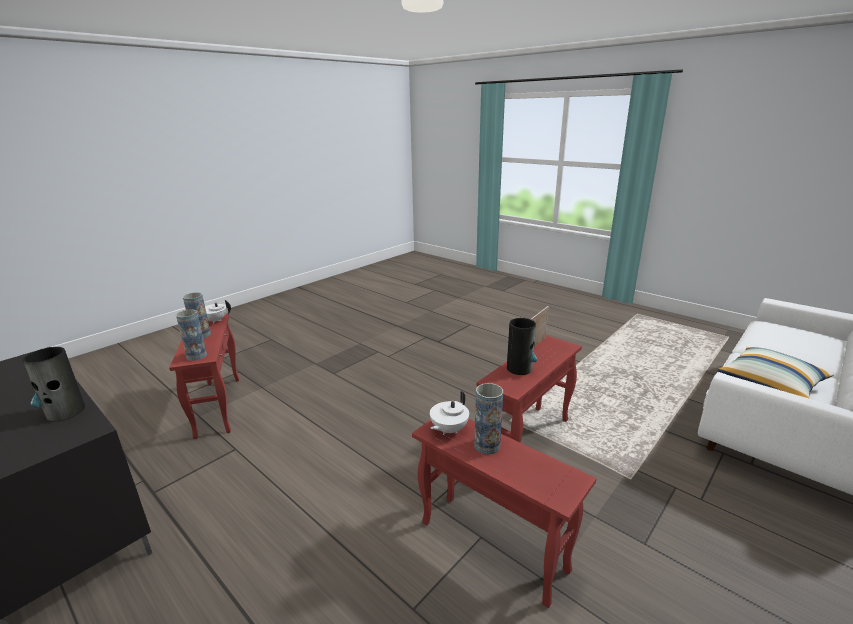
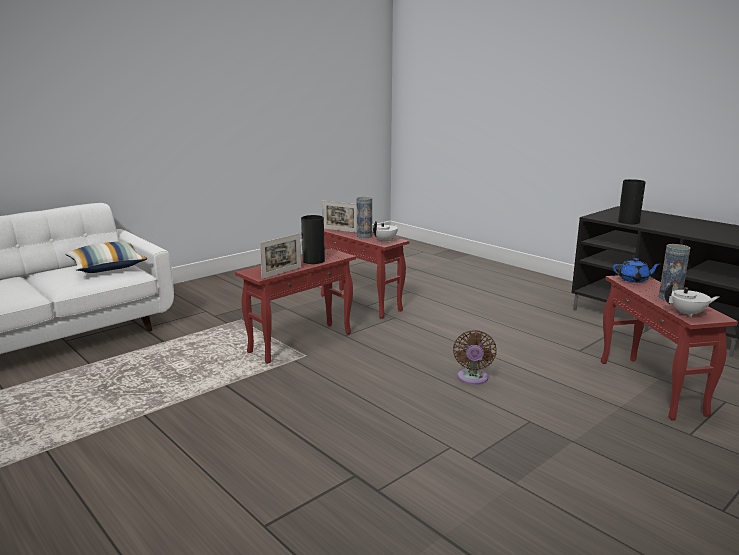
camera: 175 degrees left, 5 degrees down
vase [176,309,207,361] -> blue teapot [613,258,660,283]
none -> picture frame [322,201,357,233]
none -> brown fan [453,330,497,385]

